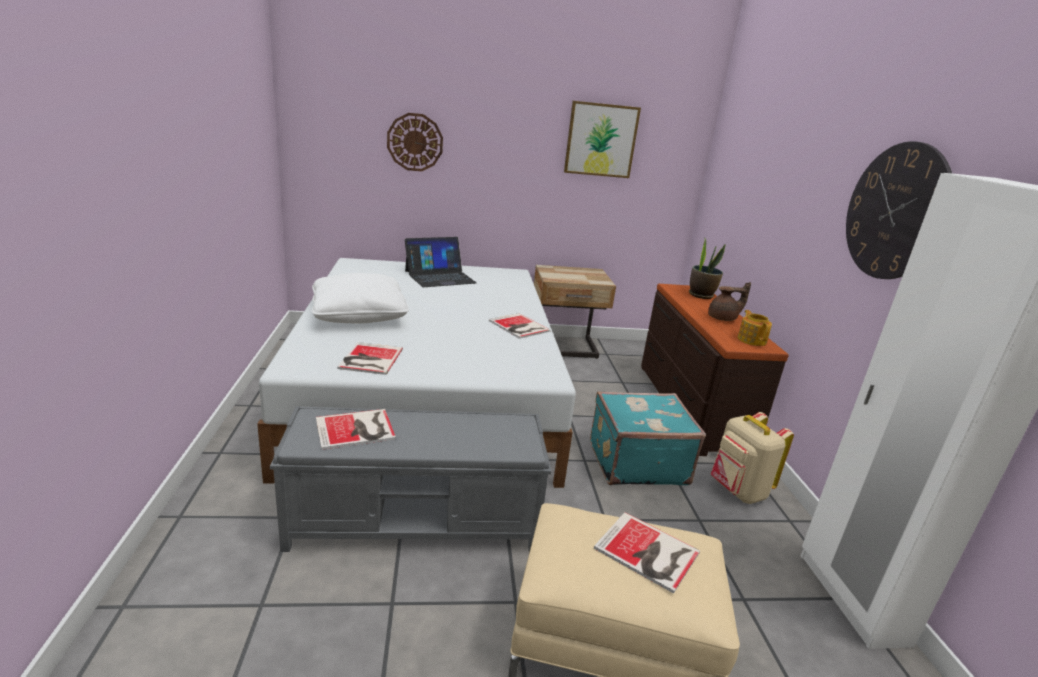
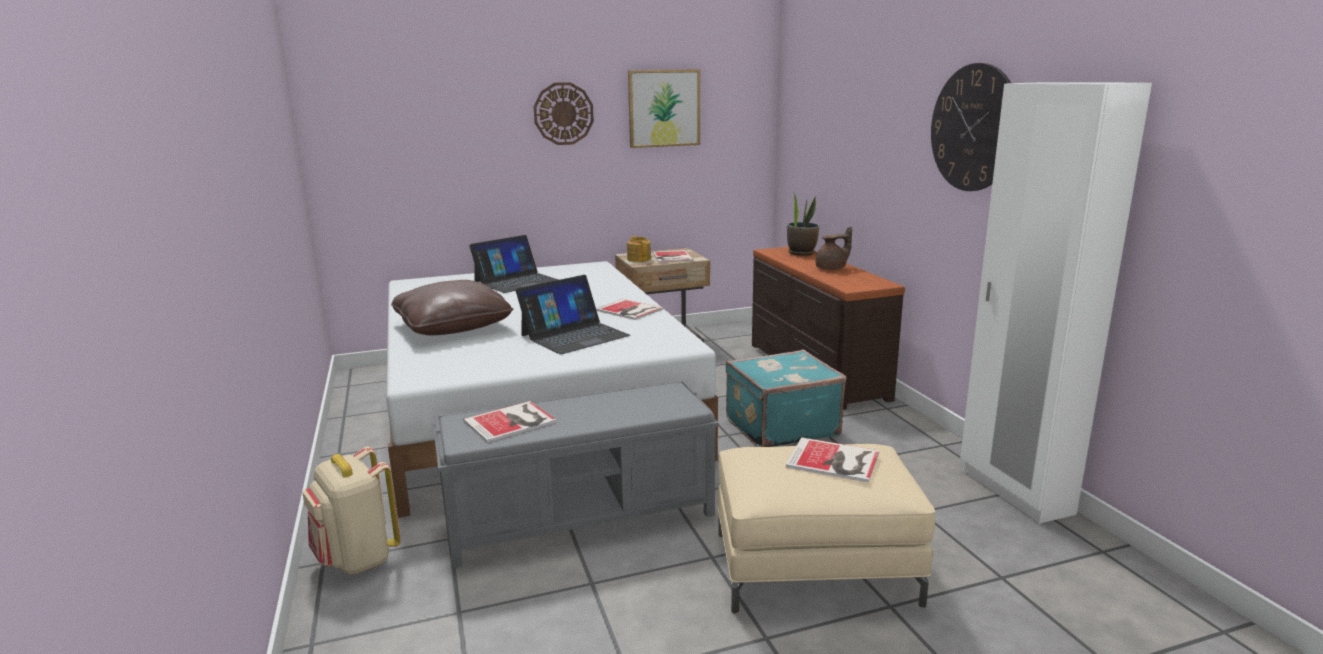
camera: 10 degrees left, 5 degrees down
white pillow [312,273,409,323] -> brown pillow [391,280,513,336]
book [337,342,403,375] -> book moved to [653,250,694,263]
wall clock [387,113,443,171] -> wall clock moved to [534,82,594,145]
beige backpack [711,412,794,504] -> beige backpack moved to [302,447,401,575]
teapot [738,310,772,346] -> teapot moved to [627,236,651,262]
none -> laptop [516,275,630,354]

